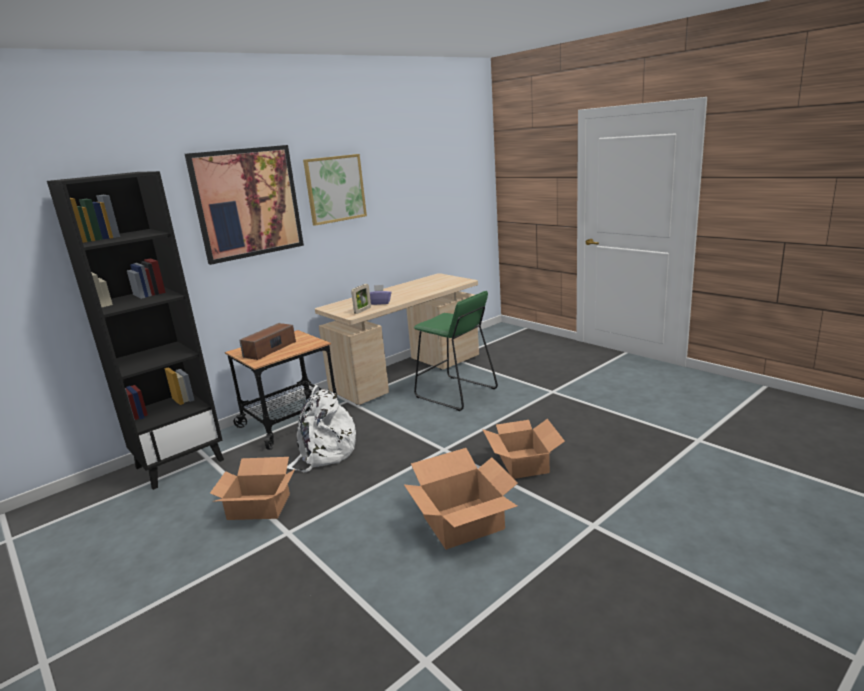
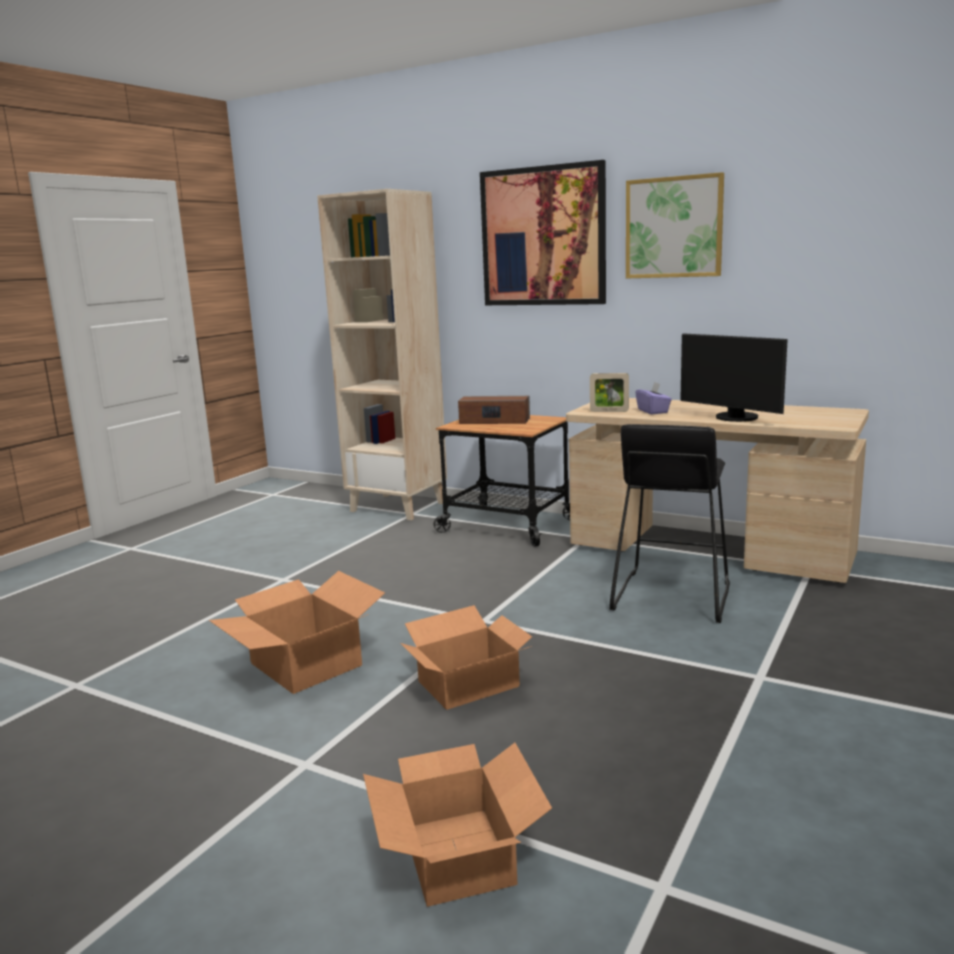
camera: 70 degrees right, 5 degrees down
black bookcase [47,171,224,490] -> beige bookcase [317,189,447,520]
cardboard box [210,457,295,520] -> cardboard box moved to [363,743,552,907]
white backpack [287,385,356,472] -> none
green stool [414,291,498,411] -> black stool [610,424,730,623]
none -> monitor [680,333,788,422]

